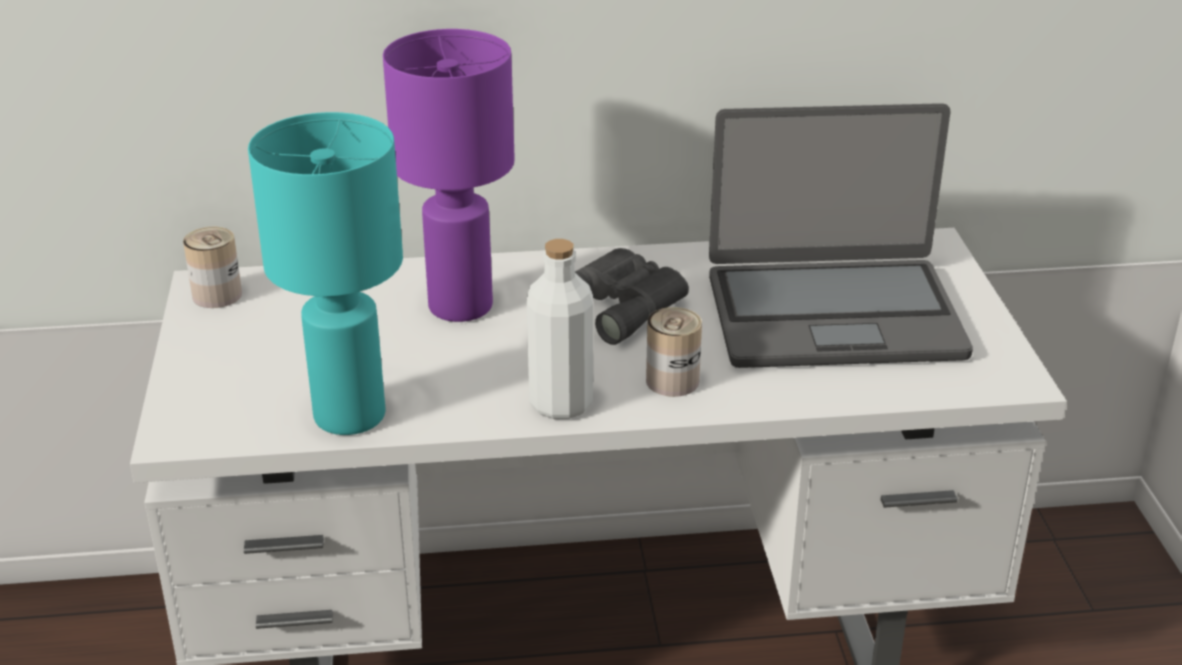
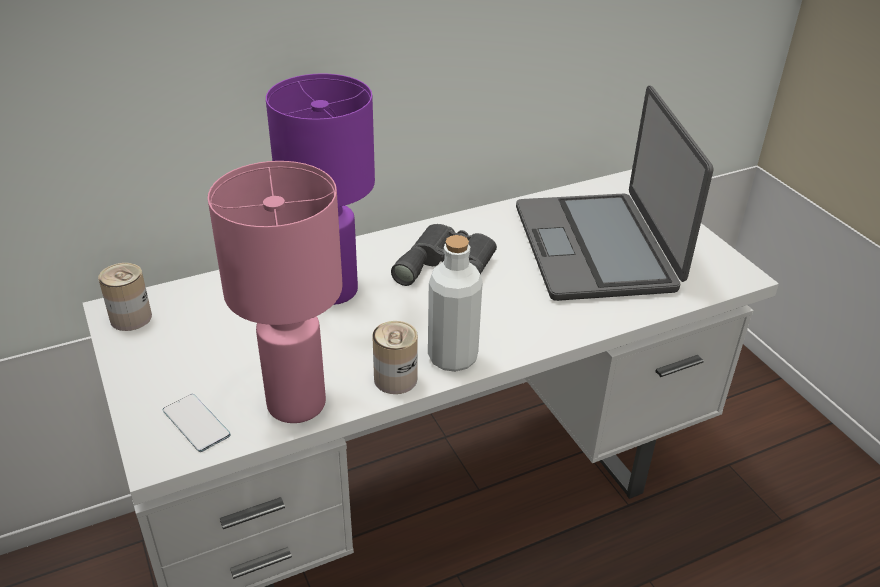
camera: 20 degrees left, 5 degrees up
turquoise table lamp [248,112,403,435] -> pink table lamp [207,161,343,423]
can [646,307,702,397] -> can moved to [372,321,418,394]
laptop [709,103,973,368] -> laptop turned 105 degrees clockwise [516,85,714,301]
none -> phone [163,394,231,452]

